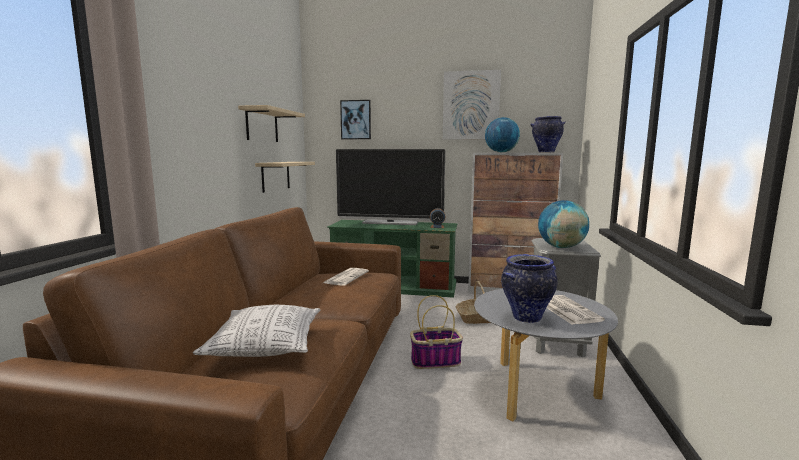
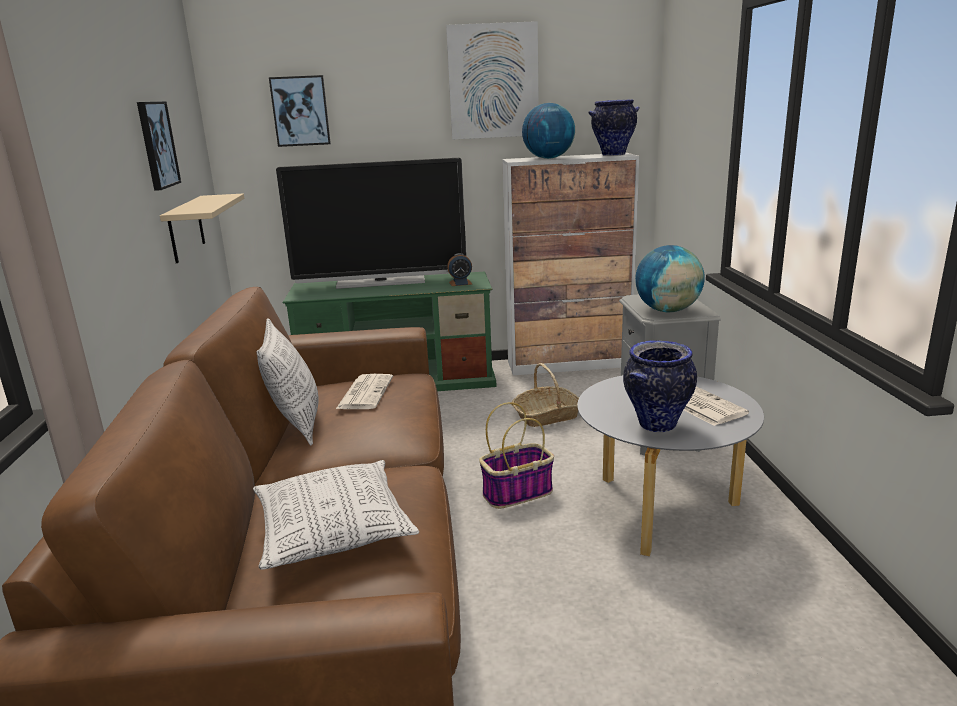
camera: 15 degrees left, 10 degrees up
beige shelf [238,105,305,142] -> picture [137,101,181,191]
none -> pillow [256,318,318,446]

